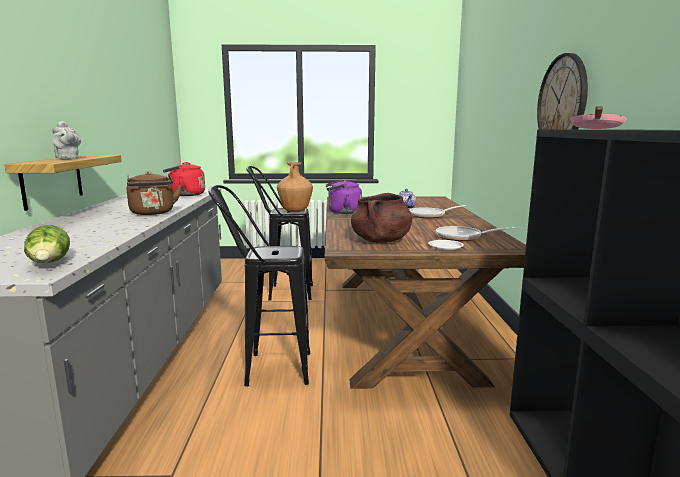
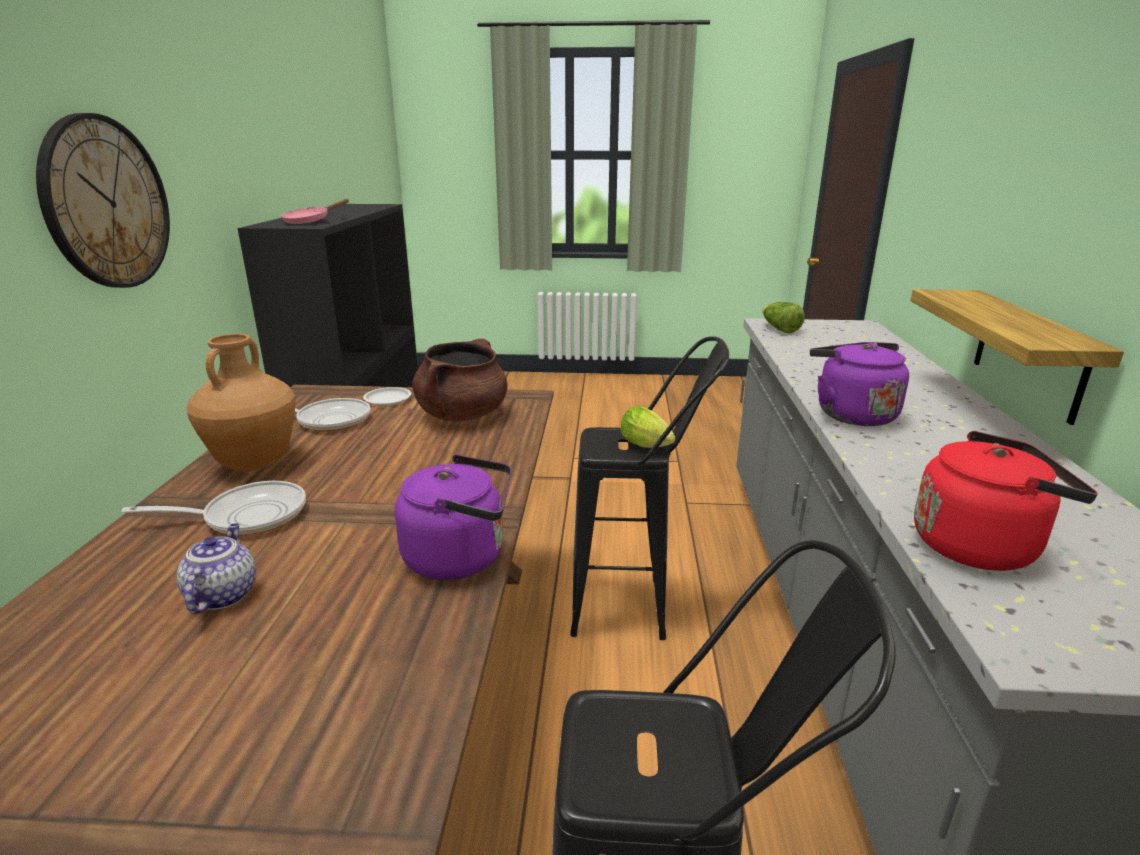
camera: 175 degrees left, 10 degrees up
grey teapot [52,121,81,159] -> none
brown kettle [127,171,182,215] -> purple kettle [810,342,909,426]
brown vase [277,162,313,212] -> brown vase moved to [187,334,296,471]
none -> lettuce [620,406,675,448]

